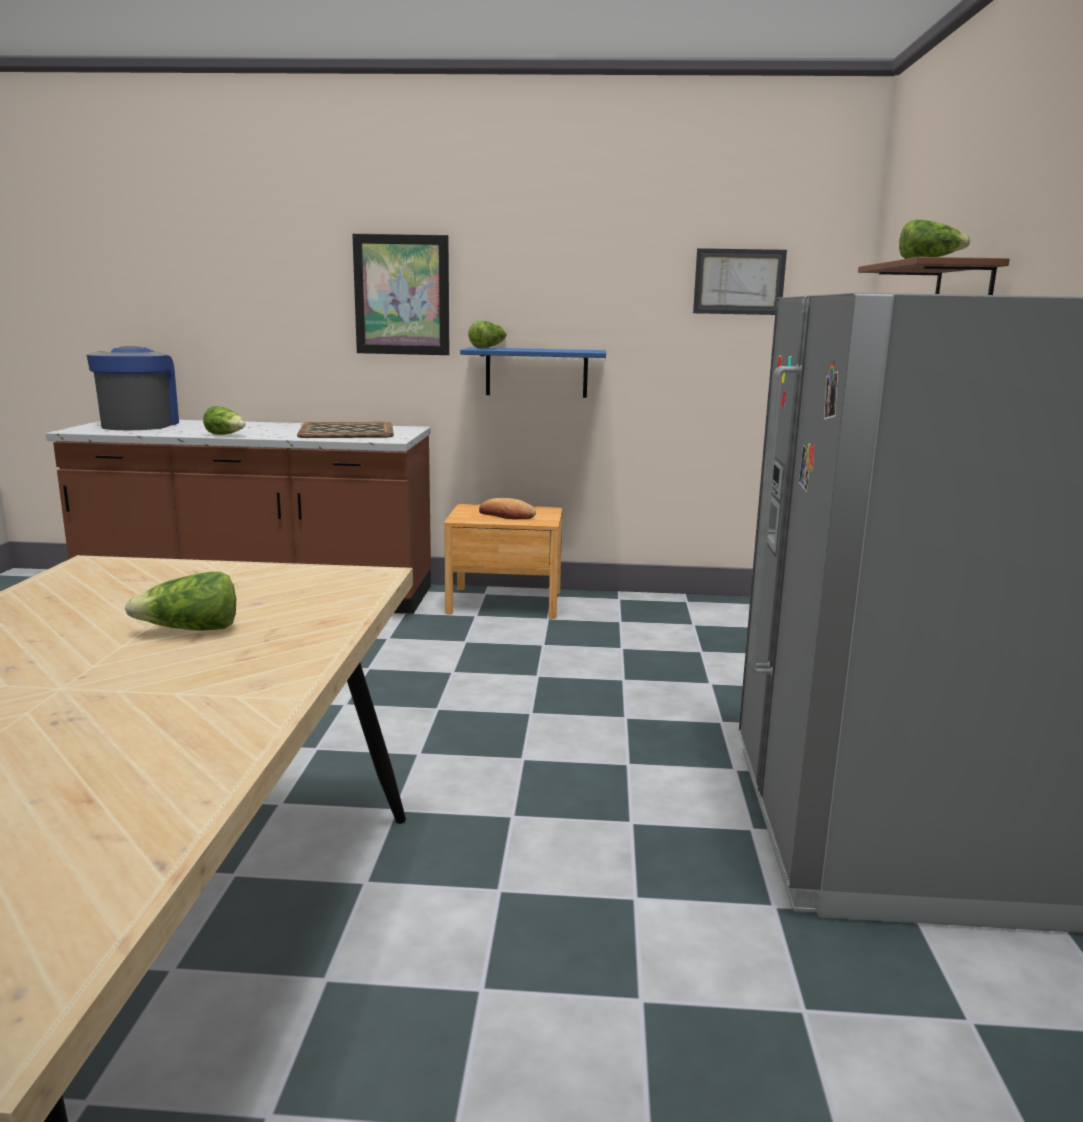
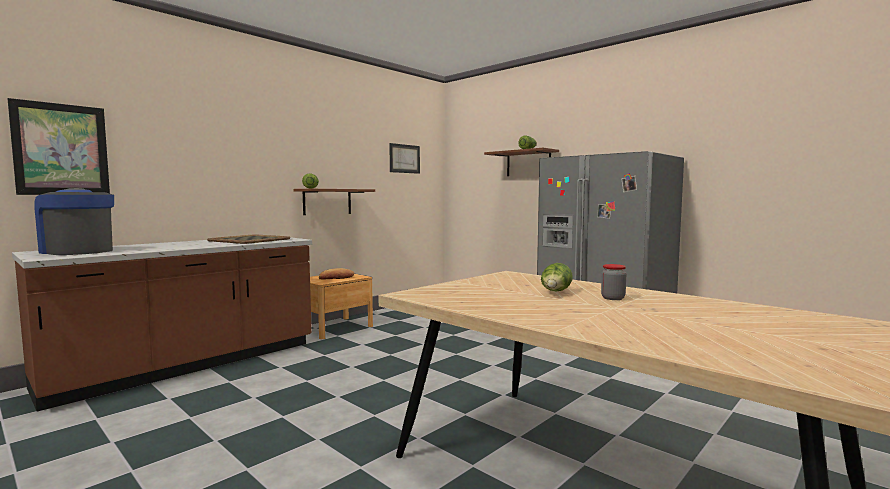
camera: 50 degrees left, 10 degrees down
lettuce [203,406,246,435] -> none
picture [352,234,450,355] -> picture moved to [7,98,110,195]
blue shelf [460,347,606,398] -> brown shelf [294,189,375,215]
none -> jar [601,264,626,300]

